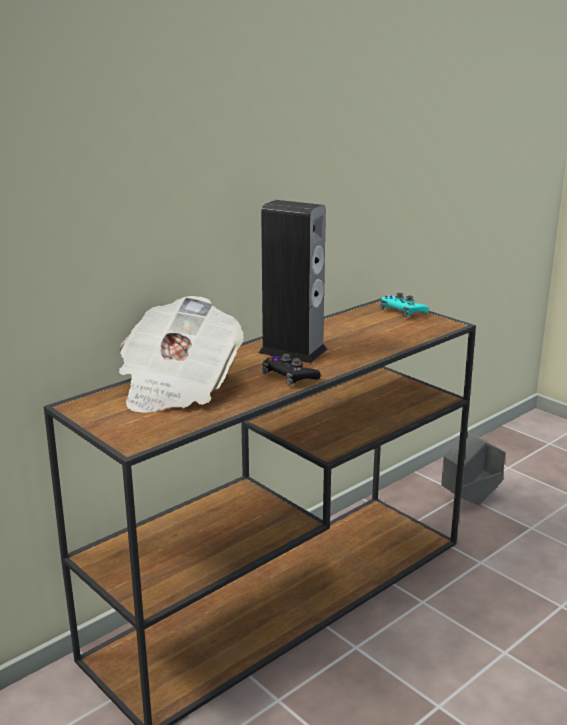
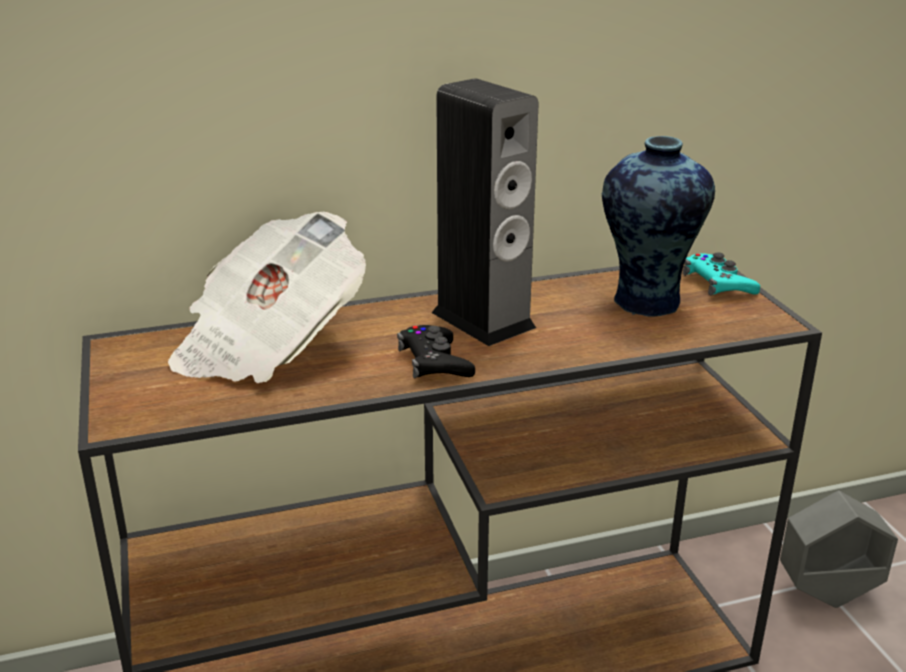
camera: 25 degrees right, 5 degrees up
none -> vase [602,136,715,317]

